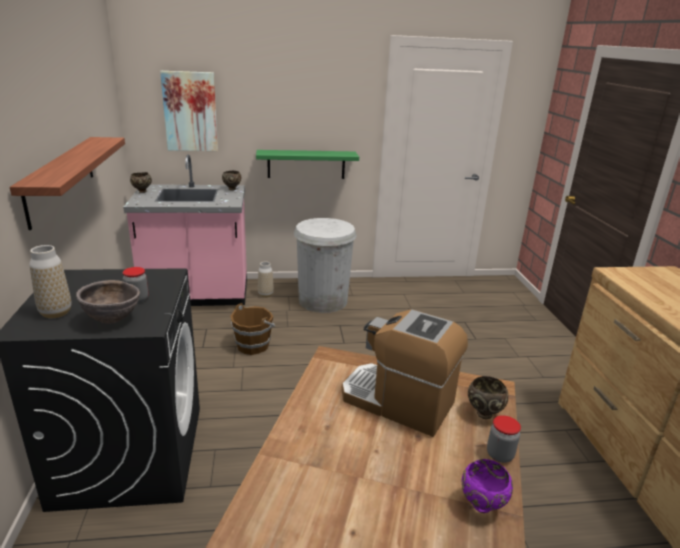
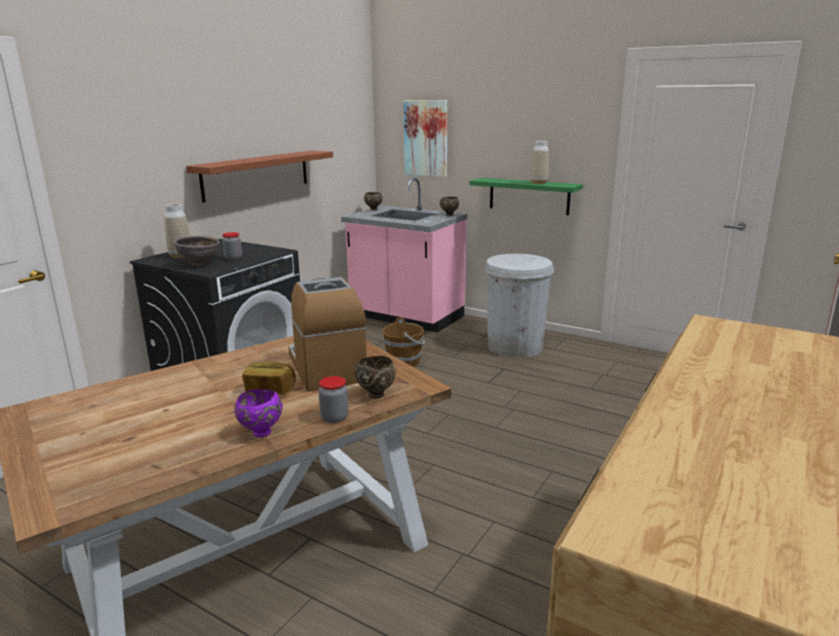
camera: 40 degrees right, 5 degrees down
vase [258,262,274,298] -> vase moved to [530,141,549,184]
none -> bread [242,362,296,395]

